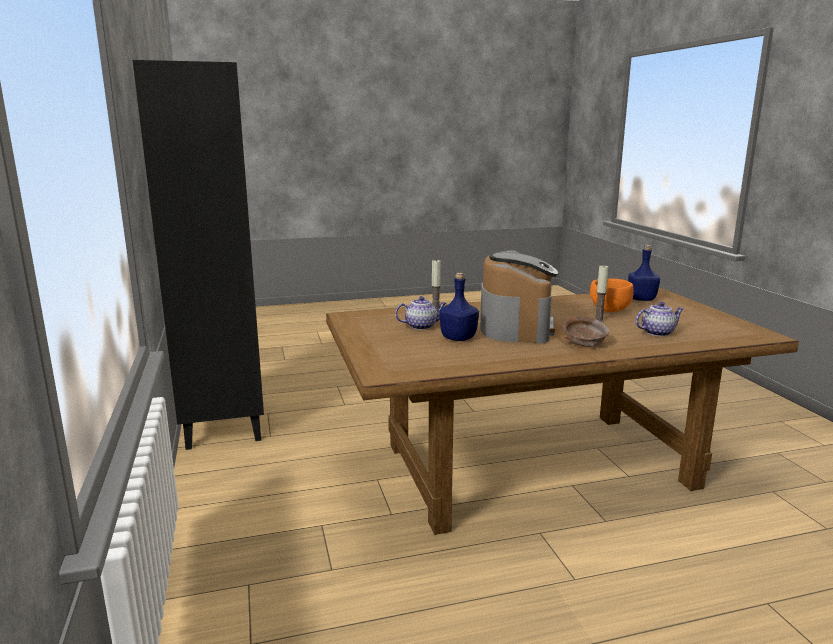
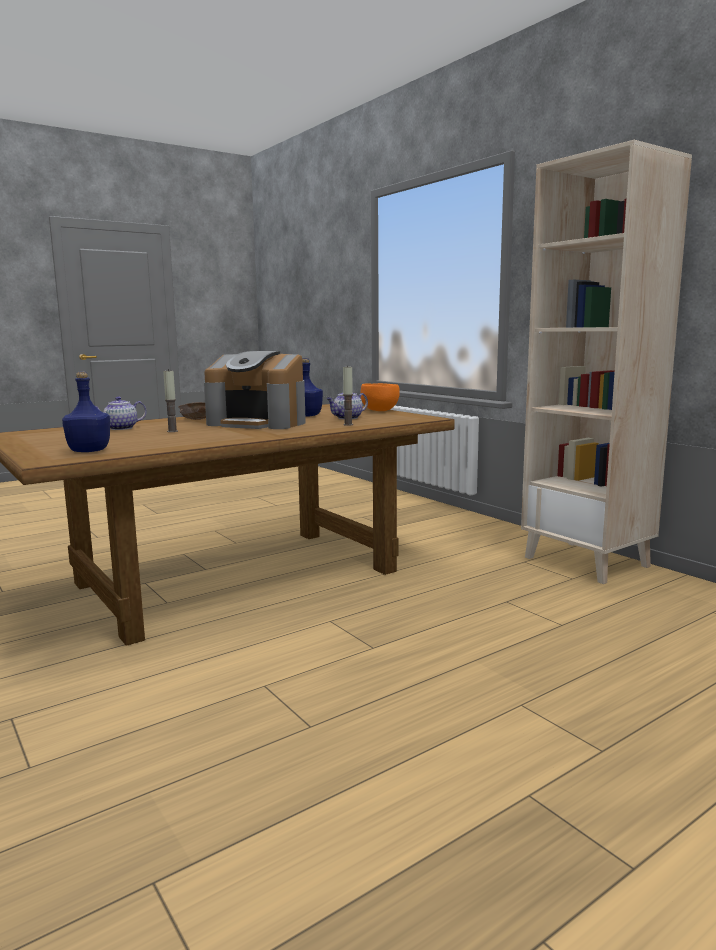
camera: 160 degrees right, 5 degrees down
black bookcase [133,60,264,450] -> beige bookcase [521,140,692,584]
coffee machine [480,250,558,343] -> coffee machine turned 60 degrees counterclockwise [204,351,306,429]
orange bowl [590,279,634,312] -> orange bowl moved to [360,383,400,411]

